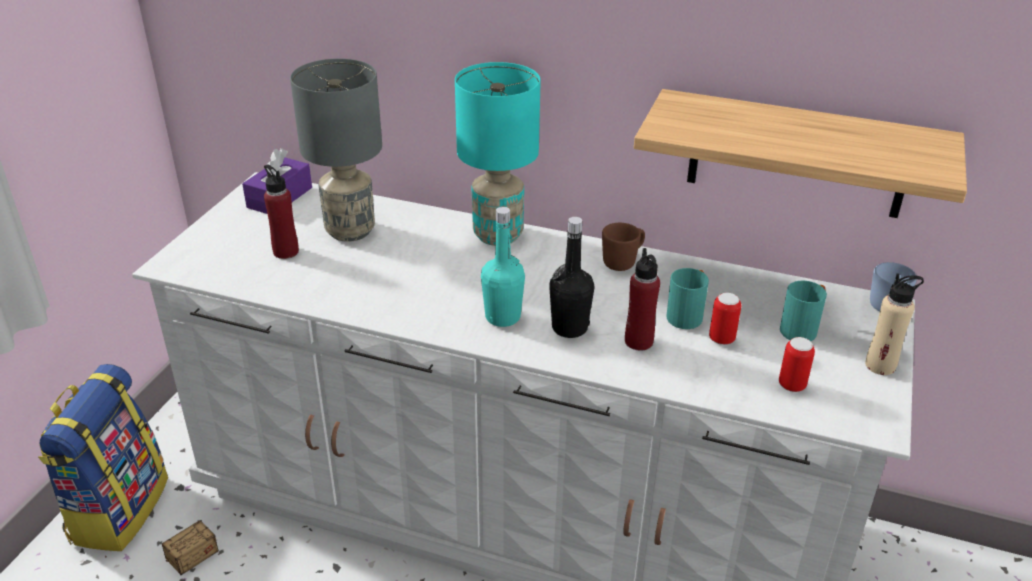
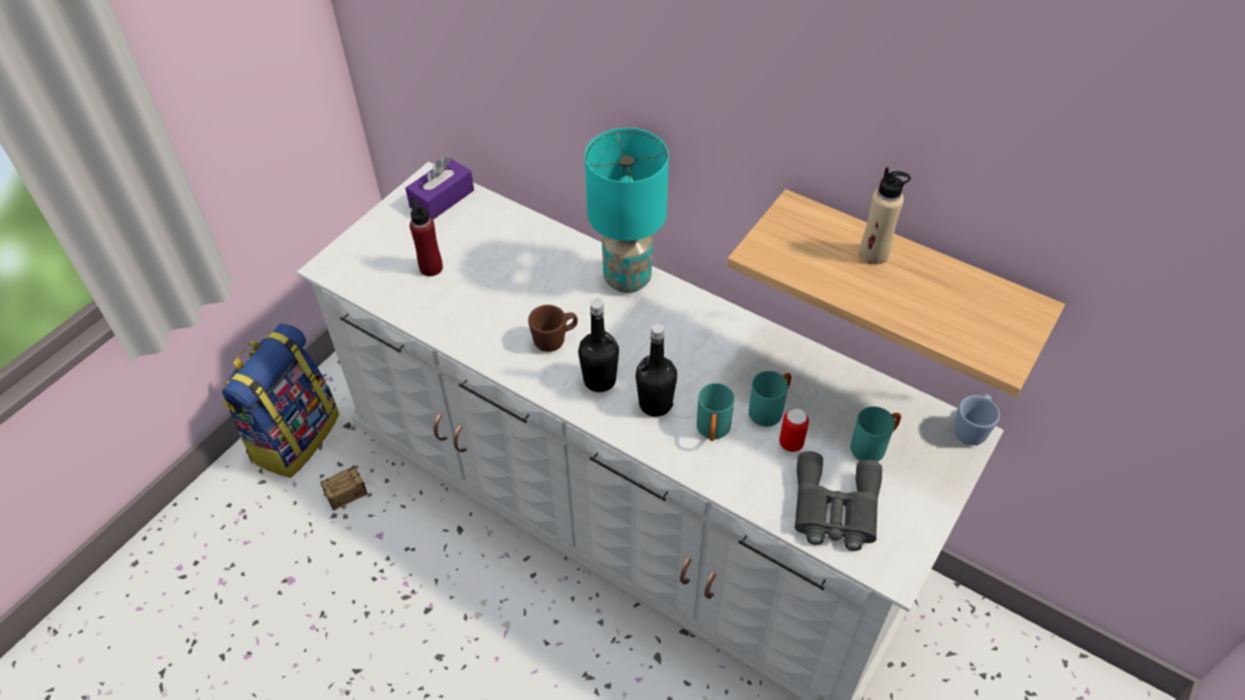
camera: 15 degrees right, 15 degrees up
grey table lamp [290,58,382,242] -> none
turquoise bottle [481,207,525,327] -> black bottle [578,299,619,392]
brown mug [602,223,645,271] -> brown mug moved to [528,305,578,352]
red bottle [625,248,660,351] -> turquoise mug [697,383,735,441]
can [779,337,815,392] -> grey binoculars [795,451,882,551]
beige bottle [865,273,924,375] -> beige bottle moved to [859,167,911,264]

